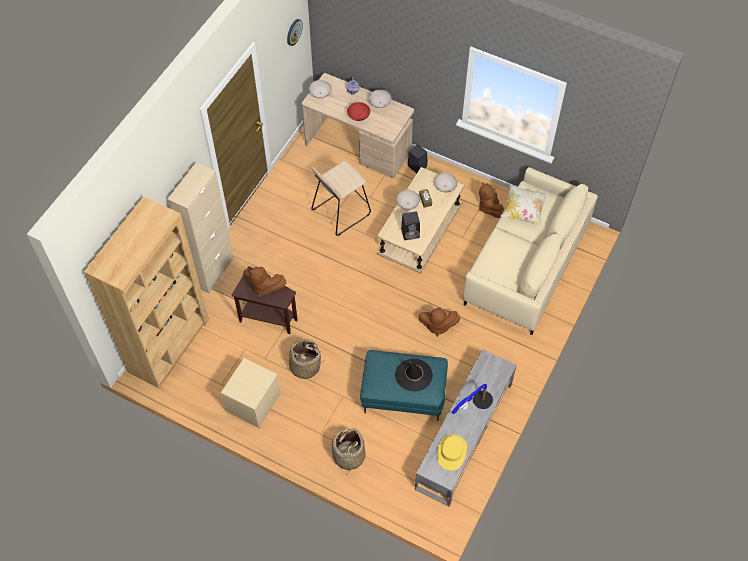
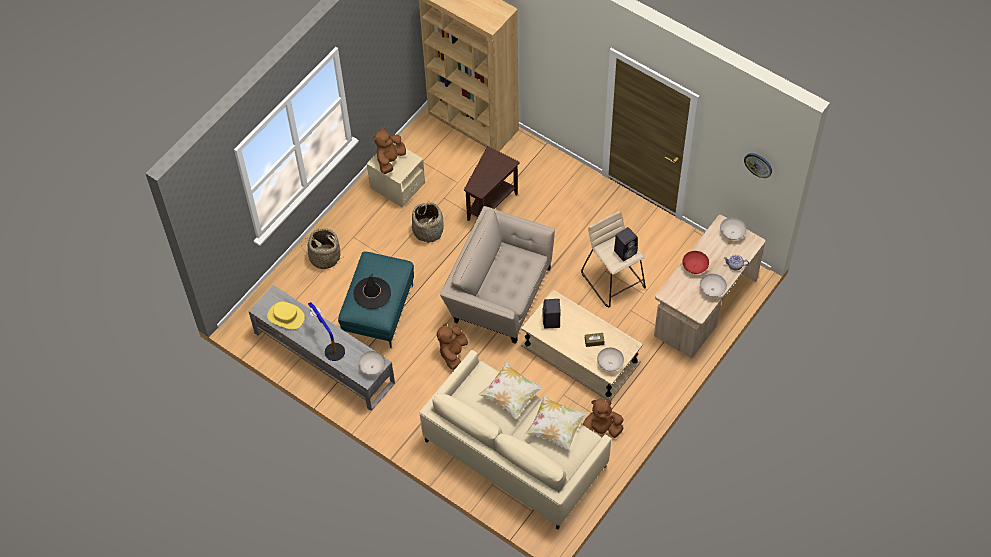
camera: 100 degrees right, 0 degrees up
beige cabinet [167,163,234,293] -> none
brown plush toy [243,266,286,297] -> brown plush toy moved to [373,127,406,174]
white bowl [397,190,420,210] -> white bowl moved to [358,351,385,375]
black speaker [408,144,428,173] -> black speaker moved to [614,227,638,261]
none -> beige armchair [440,206,555,344]
none -> pillow [478,362,543,420]

